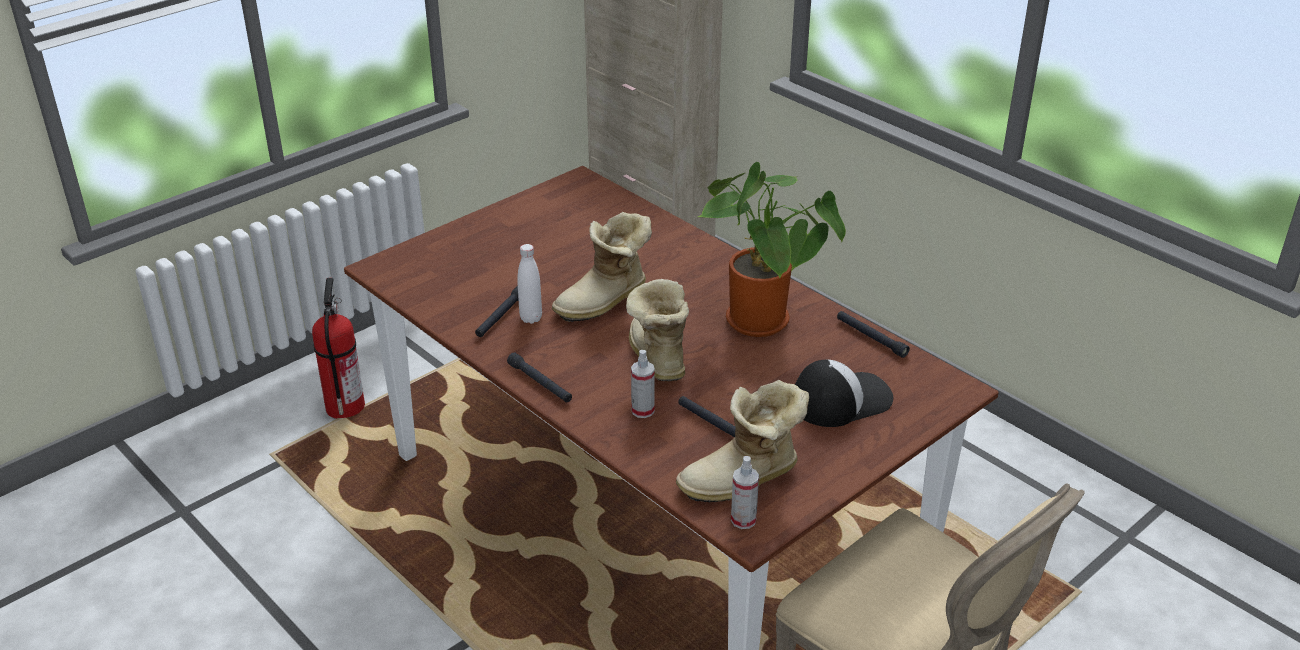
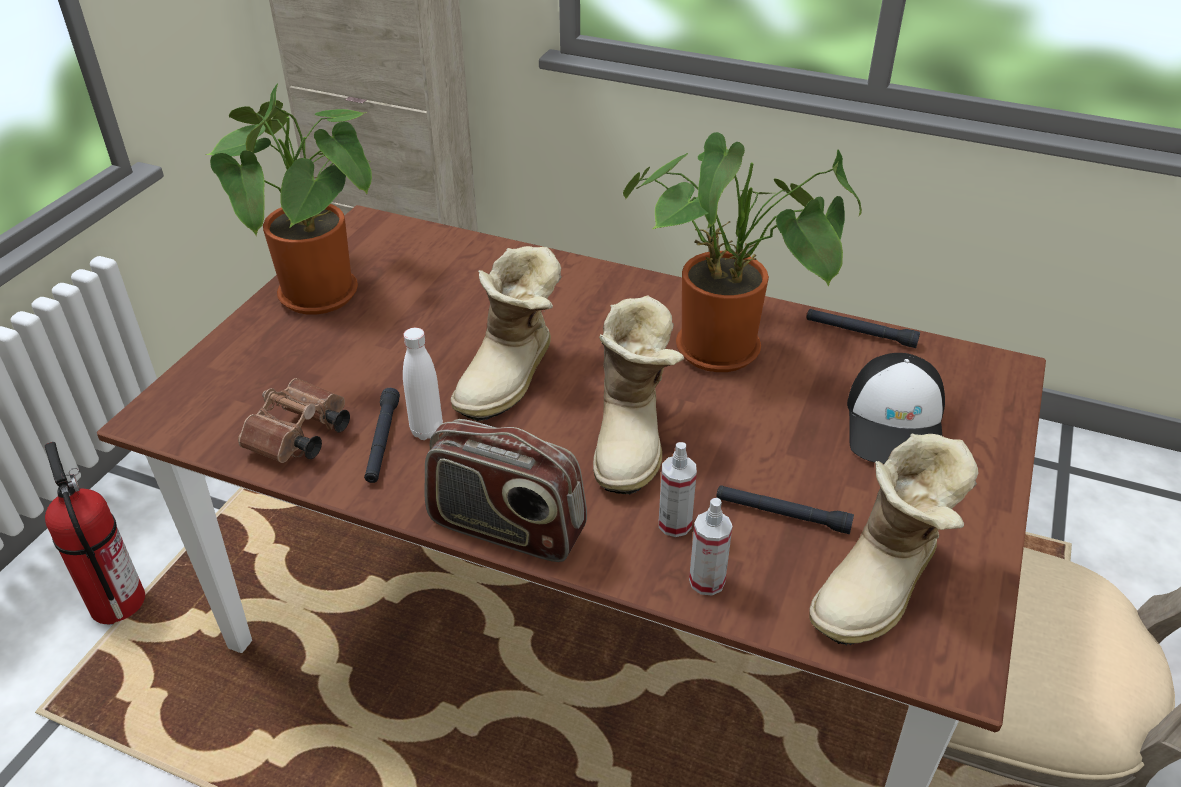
camera: 25 degrees left, 5 degrees up
black flashlight [507,352,572,403] -> radio [425,419,587,562]
boot [626,279,689,381] -> boot turned 135 degrees counterclockwise [593,296,684,495]
spray bottle [731,456,759,529] -> spray bottle moved to [689,498,732,595]
cap [795,360,893,427] -> cap turned 150 degrees clockwise [847,353,945,464]
none -> potted plant [206,84,372,315]
none -> brown binoculars [238,378,350,463]

